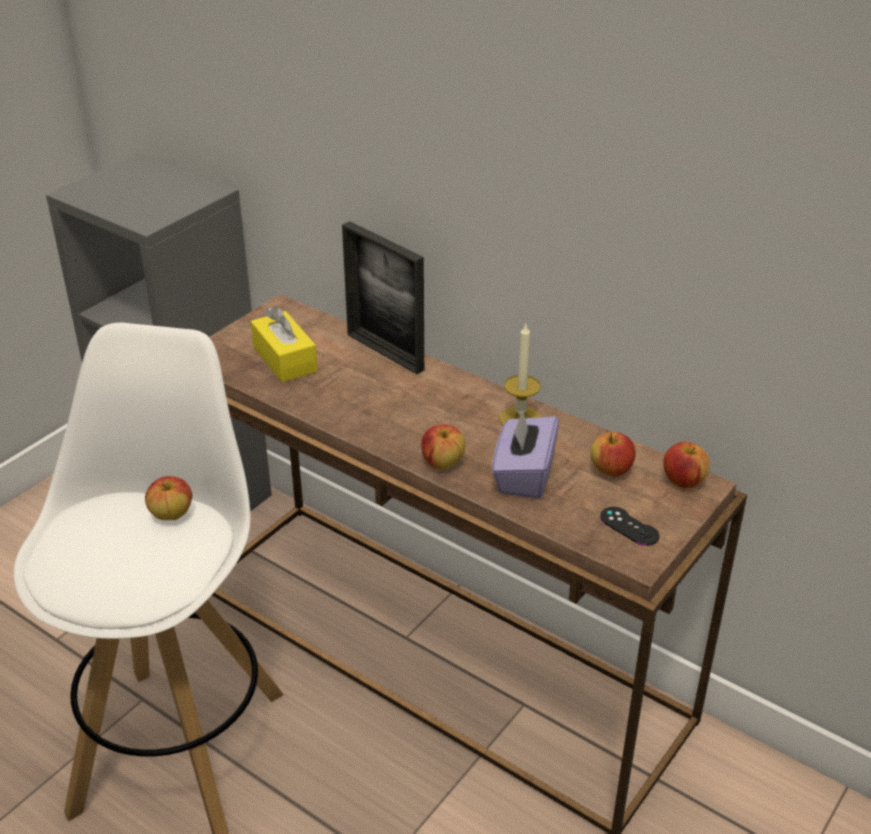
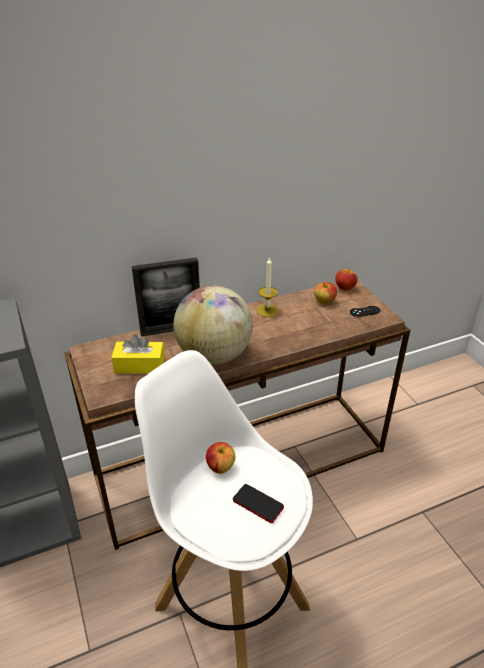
camera: 60 degrees left, 0 degrees up
apple [421,424,465,470] -> none
purple tissue box [492,409,559,499] -> none
none -> globe [173,285,253,365]
none -> phone [233,484,284,523]

